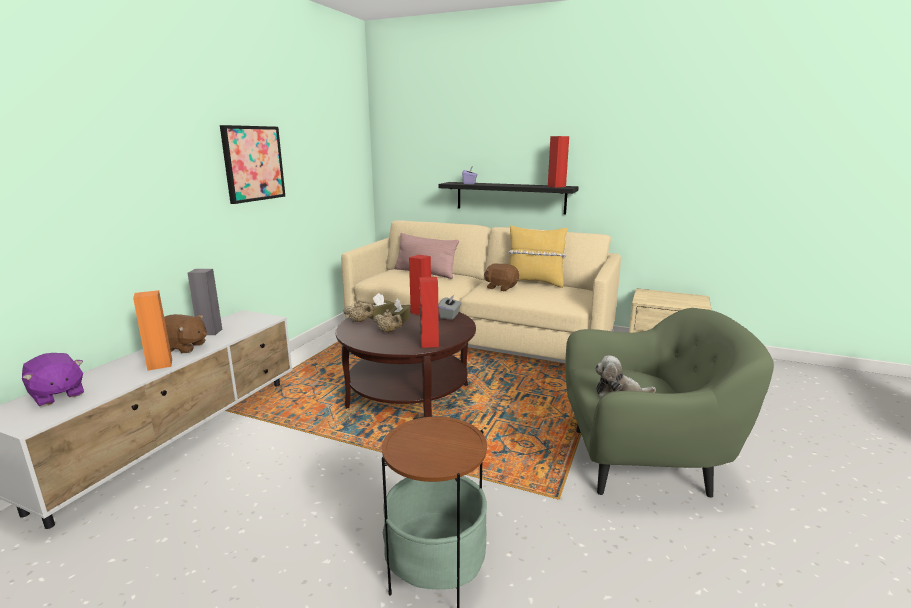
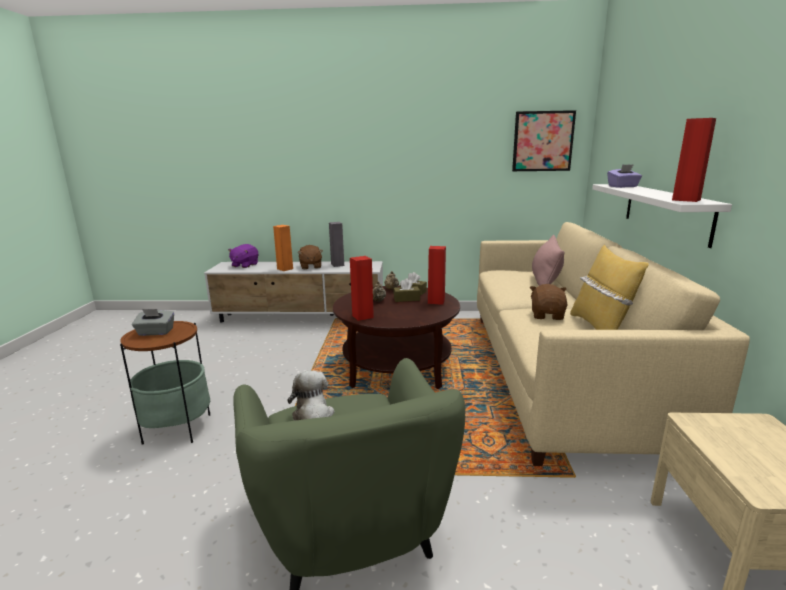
camera: 70 degrees right, 0 degrees up
picture [220,125,286,204] -> picture moved to [512,110,576,171]
black shelf [438,182,579,214] -> white shelf [592,184,732,248]
grey tissue box [438,294,461,320] -> grey tissue box moved to [132,309,174,336]

